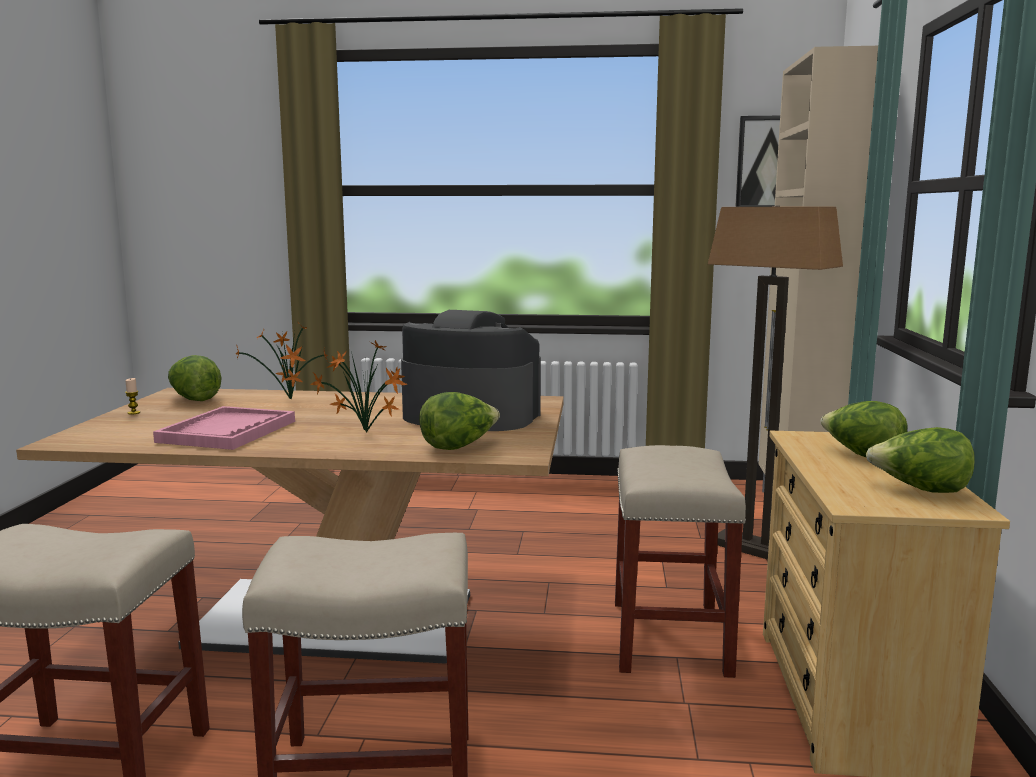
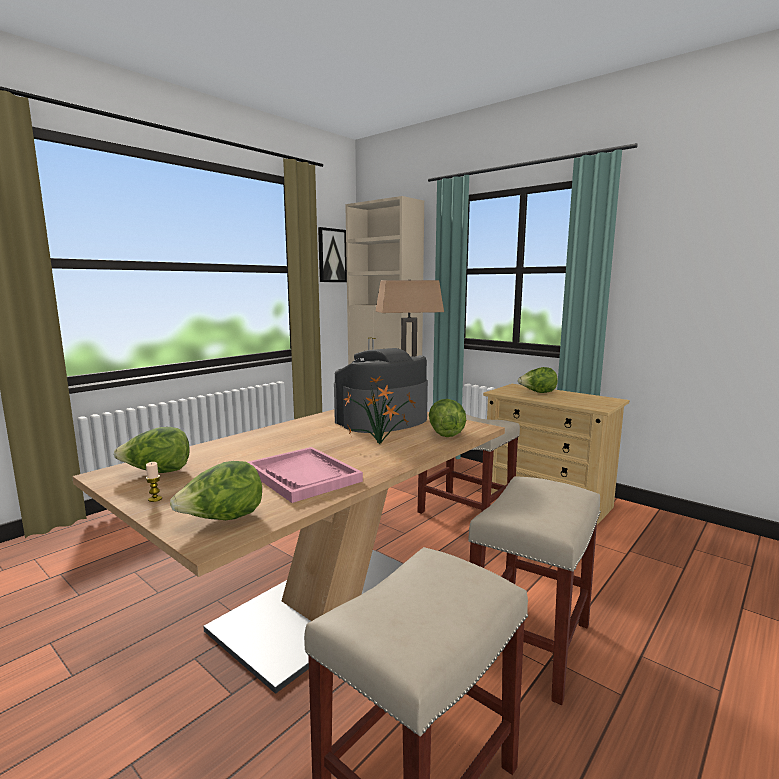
camera: 55 degrees left, 0 degrees up
potted plant [236,325,329,399] -> none
lettuce [866,427,975,493] -> lettuce moved to [170,461,262,520]

